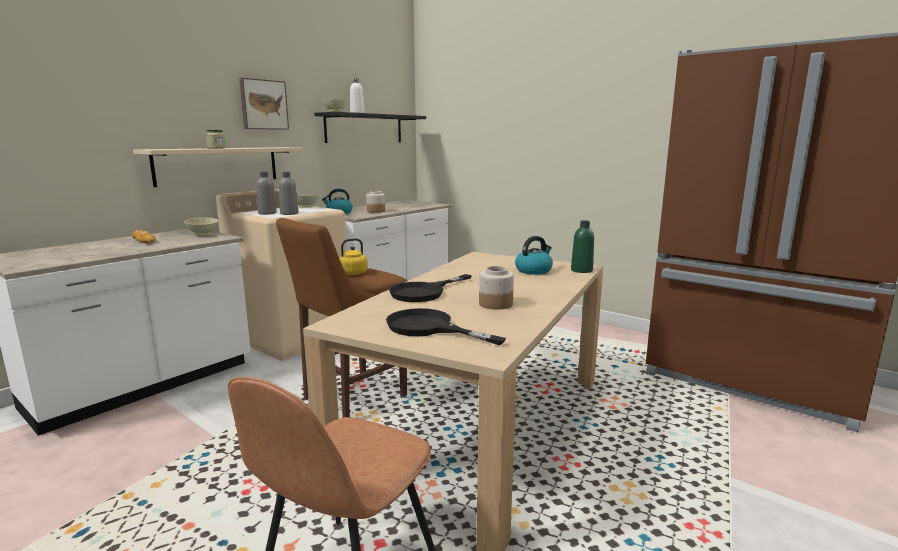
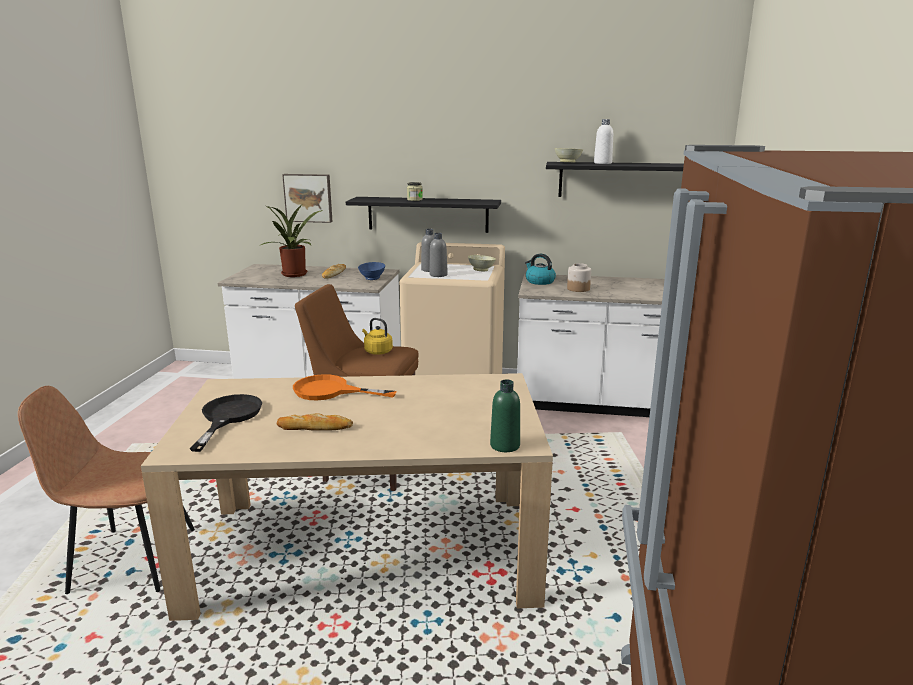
camera: 60 degrees right, 5 degrees up
beige shelf [133,147,303,187] -> black shelf [346,197,501,233]
beige bowl [184,217,218,236] -> blue bowl [358,262,385,280]
picture [239,78,289,130] -> picture moved to [282,174,333,223]
black frying pan [389,274,472,302] -> orange frying pan [293,374,397,400]
jar [479,266,514,310] -> bread [277,413,353,431]
kettle [515,236,553,275] -> none
none -> potted plant [261,205,323,277]

